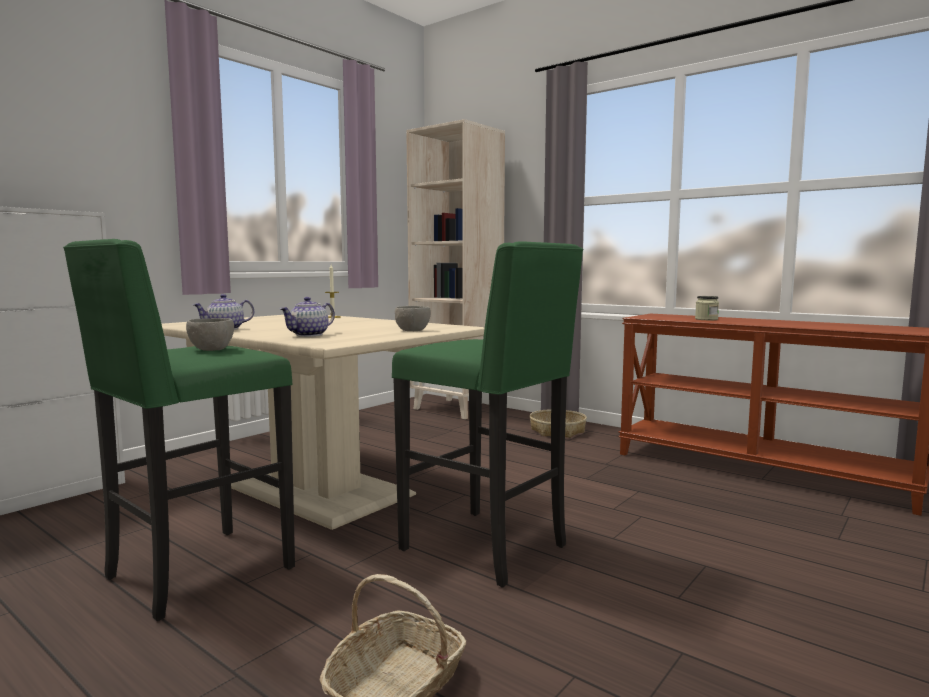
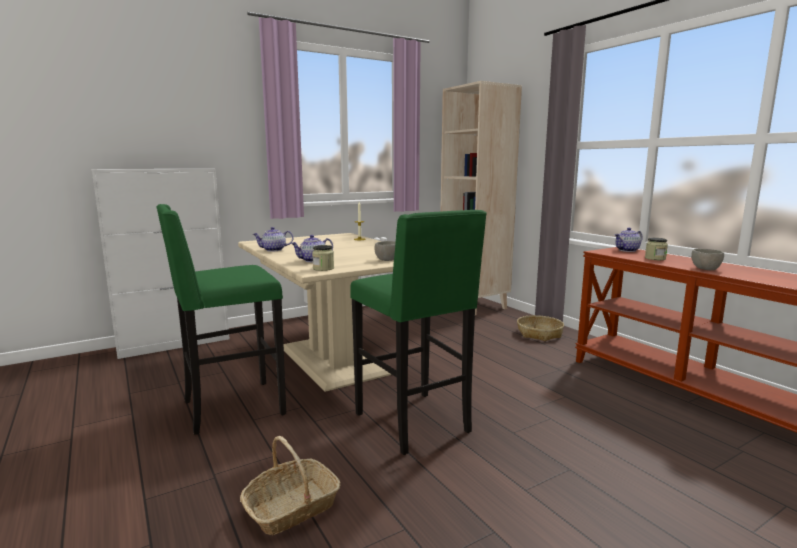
camera: 20 degrees right, 5 degrees up
grey bowl [186,318,234,351] -> grey bowl moved to [691,249,724,270]
none -> jar [312,245,334,271]
none -> teapot [615,228,643,252]

